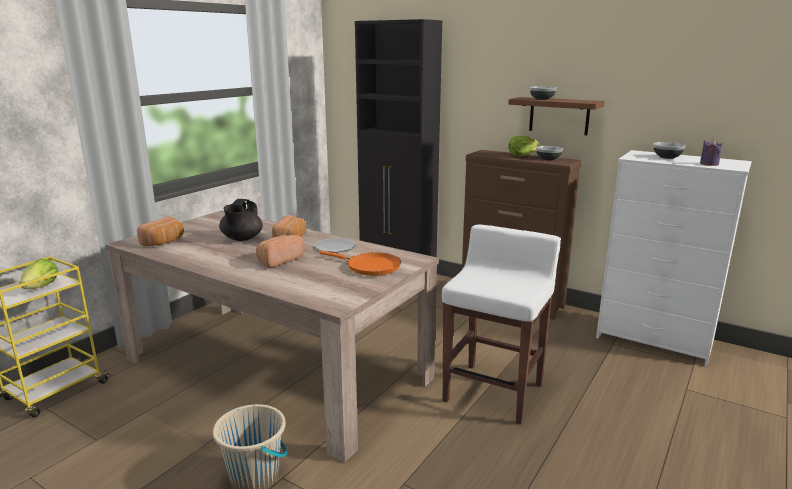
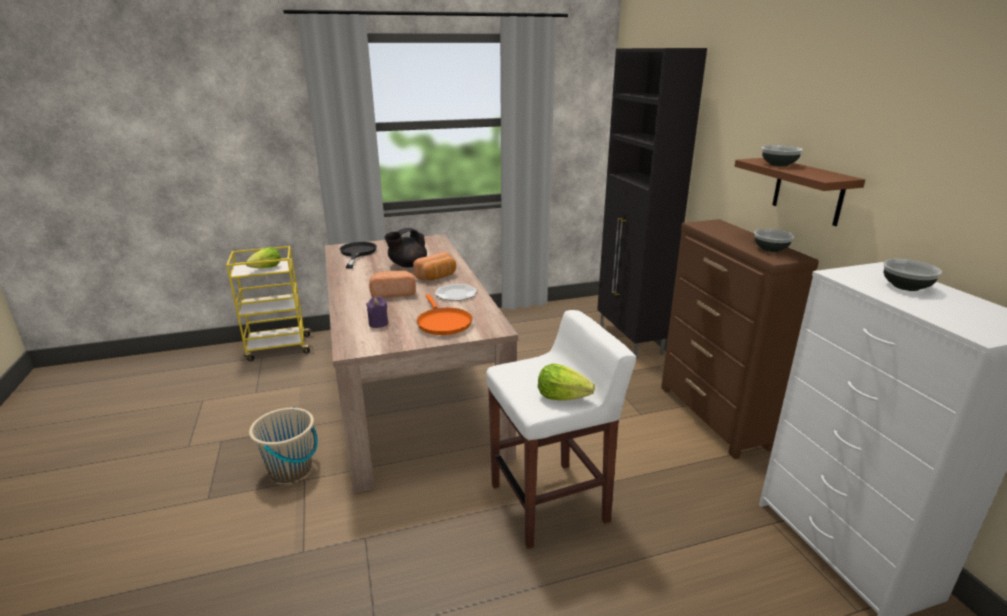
camera: 40 degrees right, 5 degrees up
bread [137,217,184,246] -> black frying pan [340,242,377,269]
lettuce [508,136,540,156] -> lettuce moved to [538,364,595,401]
purple candle [700,139,722,166] -> purple candle moved to [366,296,388,328]

